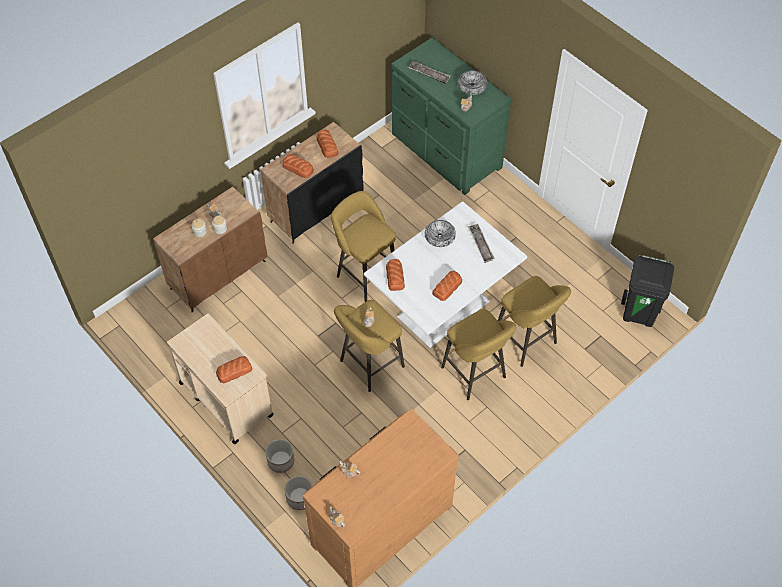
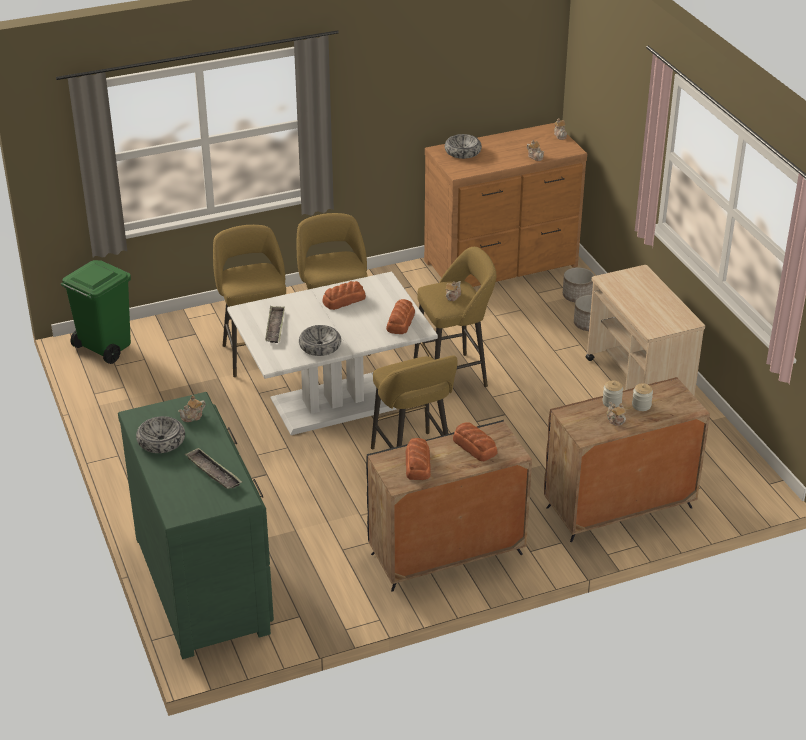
camera: 160 degrees left, 20 degrees down
bread [216,356,252,383] -> none
black trash can [621,254,674,327] -> green trash can [61,260,131,364]
none -> bowl [445,134,482,159]

